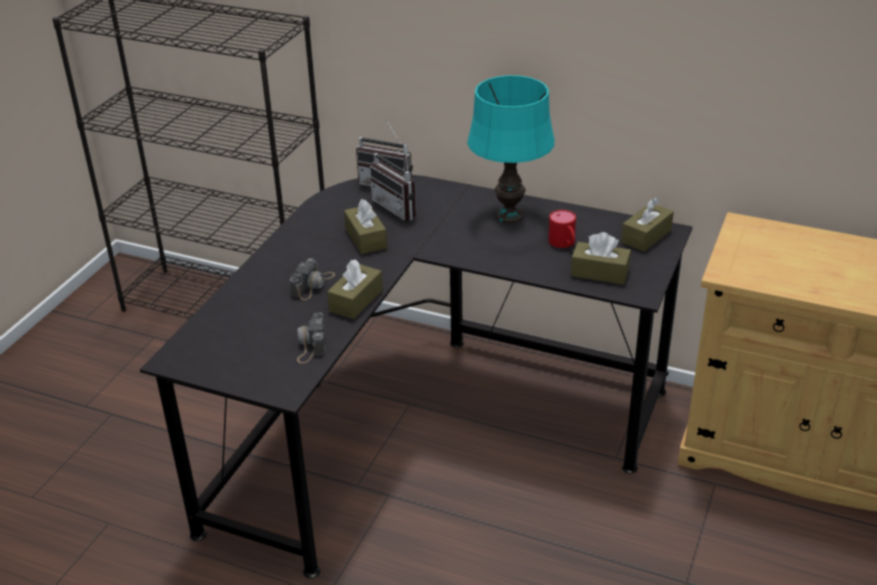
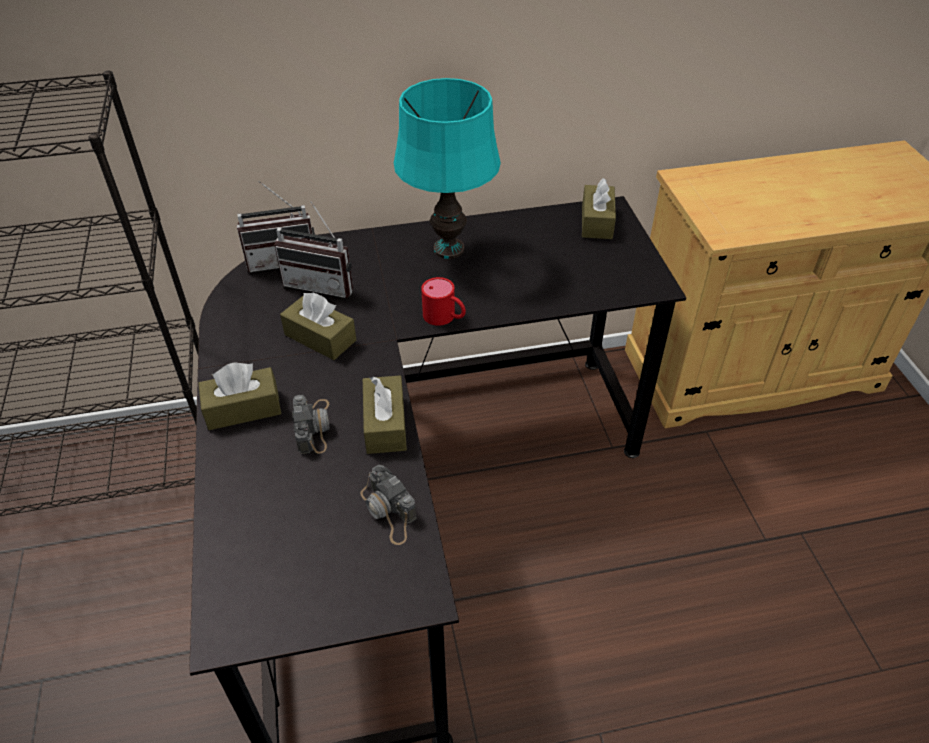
camera: 35 degrees left, 10 degrees up
red mug [548,210,576,248] -> red mug moved to [421,277,466,326]
brown tissue box [571,232,631,284] -> brown tissue box moved to [198,362,281,430]

